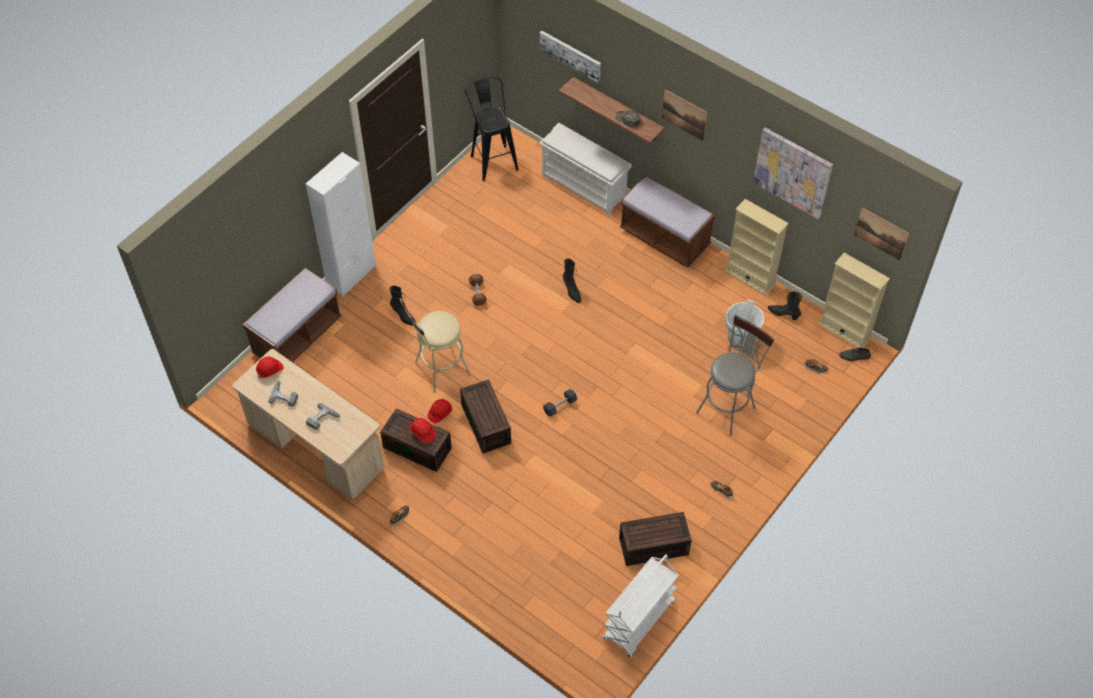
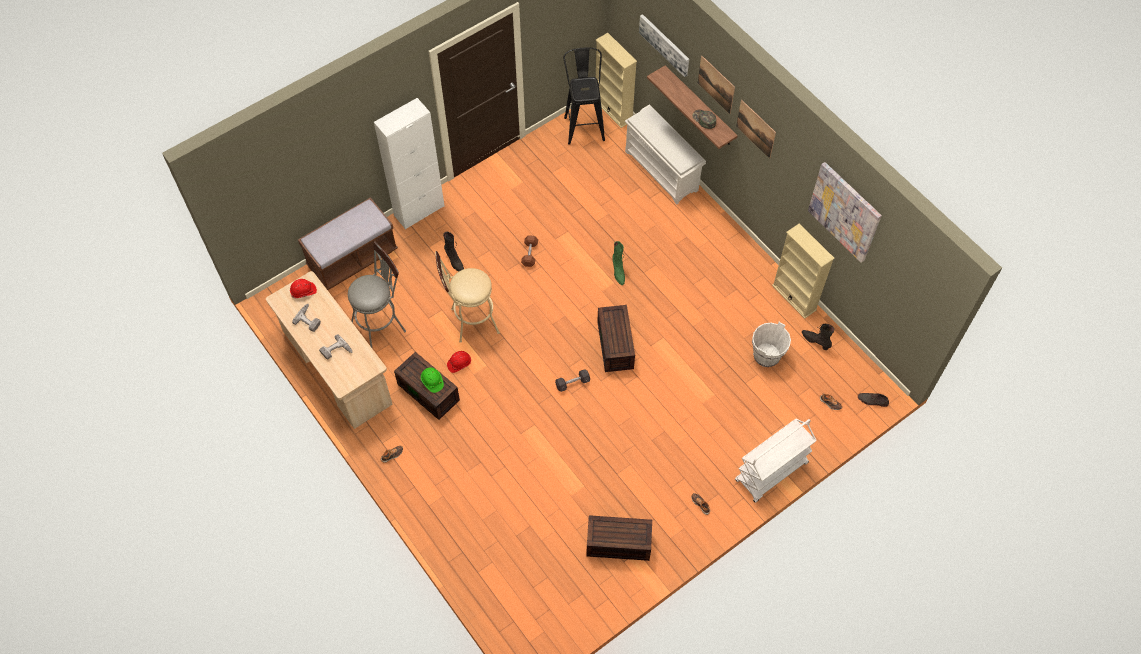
camera: 15 degrees right, 5 degrees up
red hard hat [410,418,436,443] -> green hard hat [421,367,444,393]
brown storage box [460,379,511,453] -> brown storage box moved to [597,305,635,372]
black boot [563,258,581,303] -> green boot [613,241,625,285]
white cart [603,555,679,657] -> white cart moved to [735,419,817,503]
brown bench [620,175,715,267] -> none
grey stool [696,315,775,436] -> grey stool moved to [348,241,406,348]
beige bookcase [819,253,890,348] -> beige bookcase moved to [596,33,637,128]
picture [854,208,909,261] -> picture moved to [698,56,735,114]

